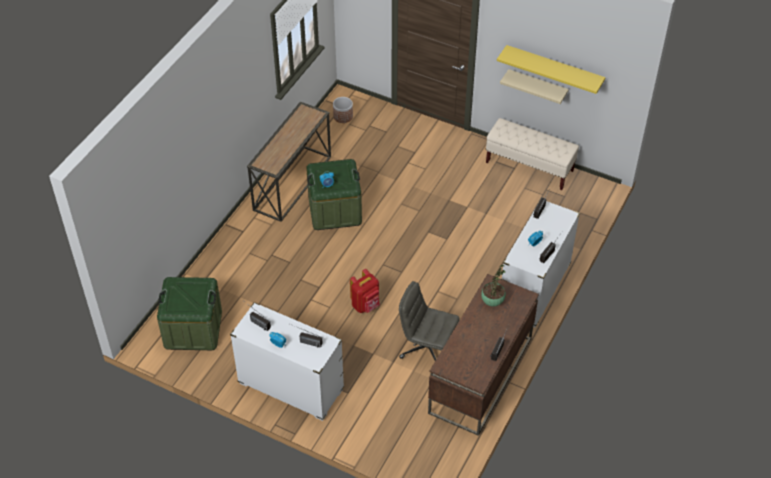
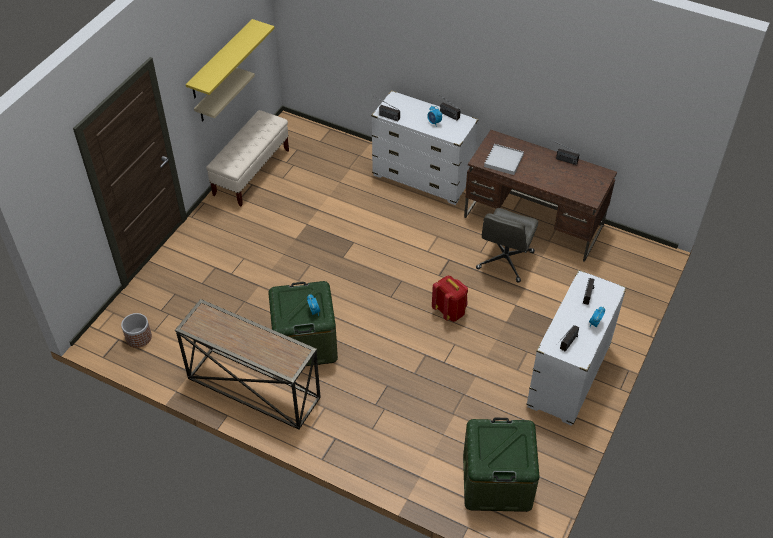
camera: 90 degrees left, 0 degrees up
potted plant [481,265,506,306] -> white tray [484,144,524,175]

